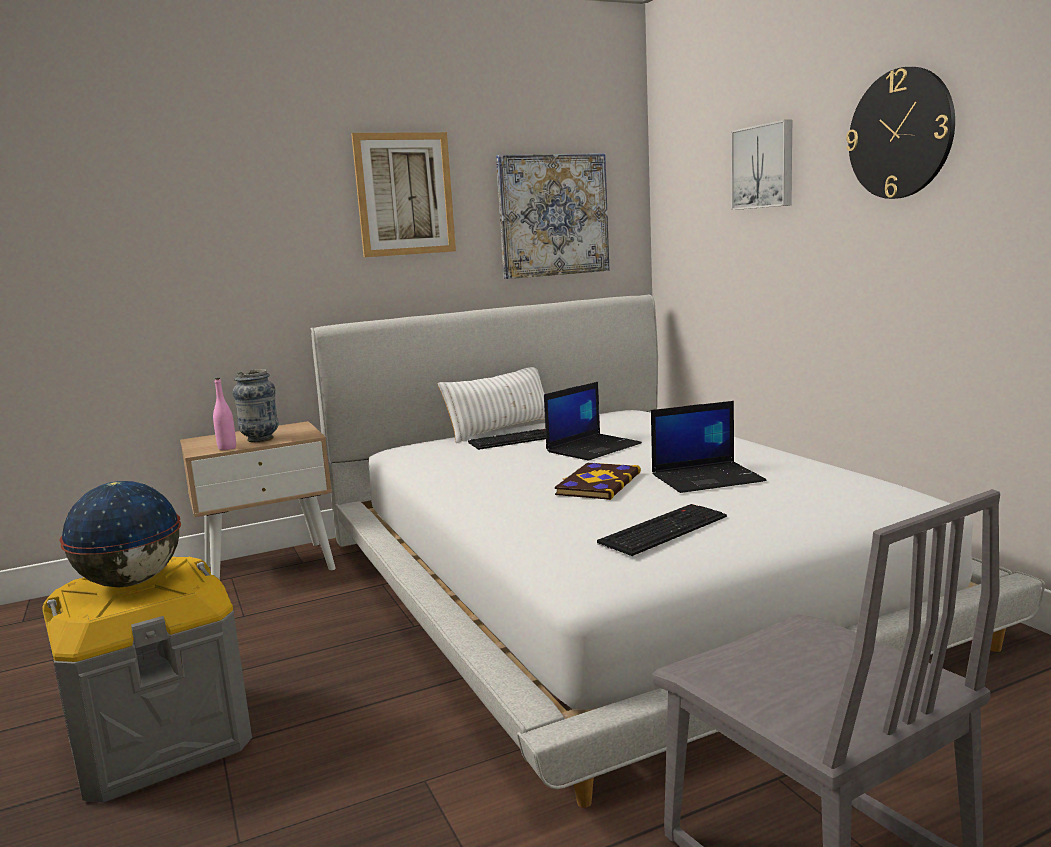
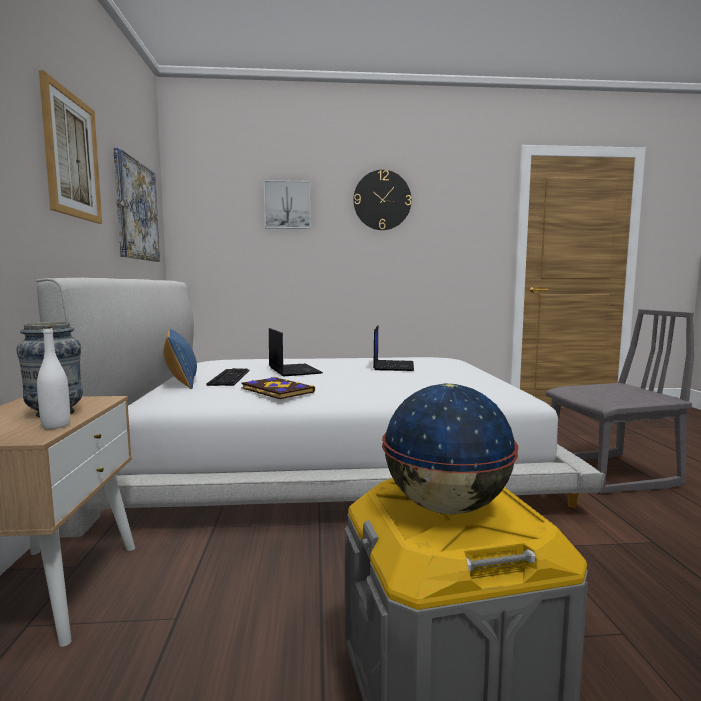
camera: 70 degrees left, 5 degrees down
pink bottle [213,378,236,450] -> white bottle [37,326,70,429]
white pillow [437,367,545,443] -> blue pillow [163,329,197,389]
book [555,463,641,500] -> book moved to [241,377,315,399]
keyboard [597,504,727,556] -> none

